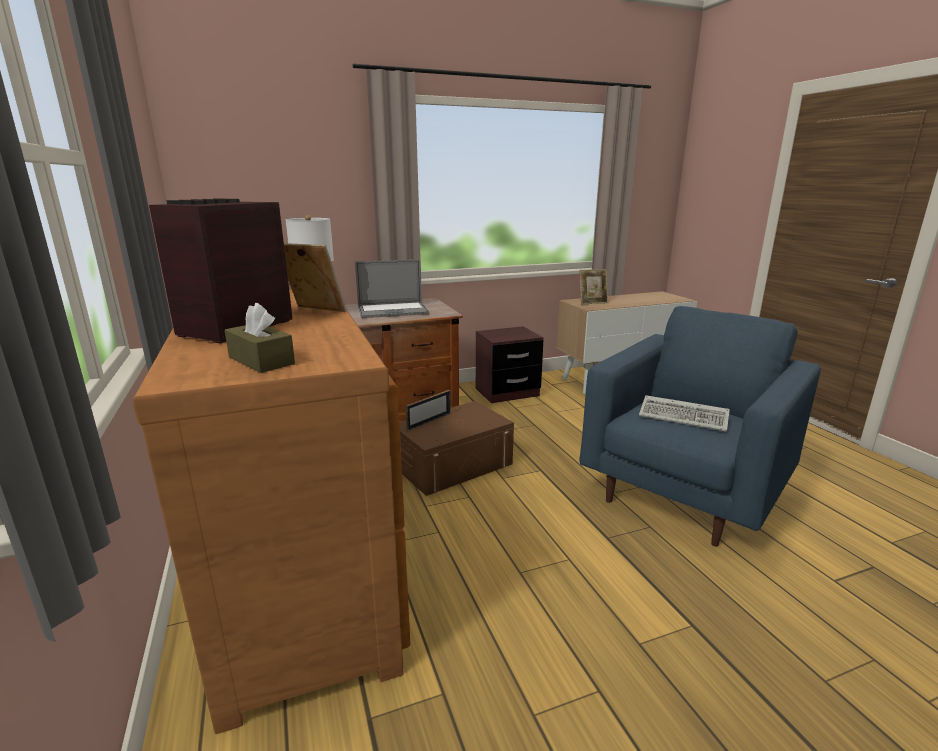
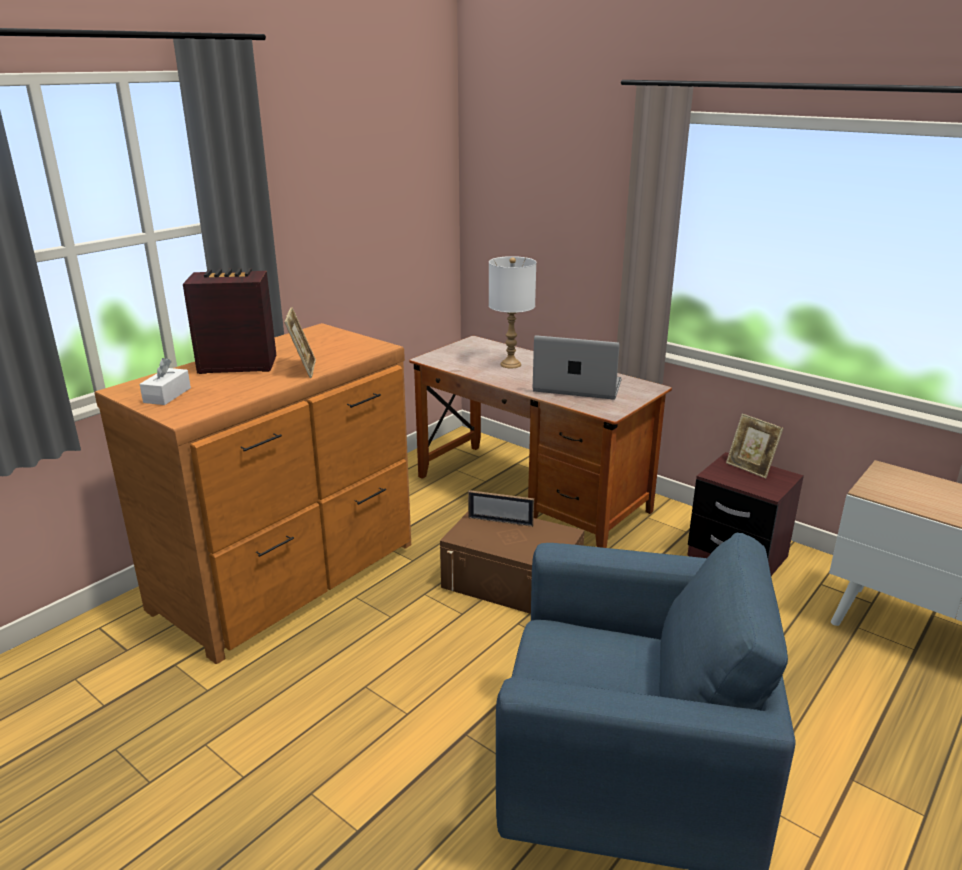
camera: 60 degrees right, 5 degrees up
brown tissue box [225,303,295,373] -> white tissue box [140,358,191,405]
laptop [355,259,429,318] -> laptop turned 150 degrees clockwise [533,335,622,400]
picture frame [579,269,608,304] -> picture frame moved to [726,414,783,478]
keyboard [639,395,730,431] -> none

